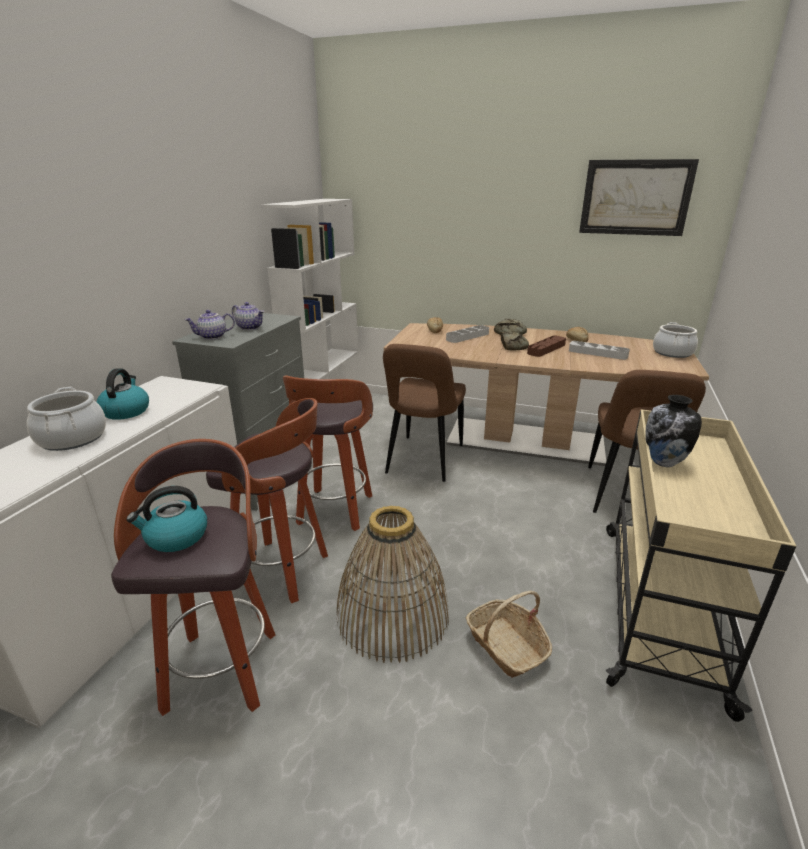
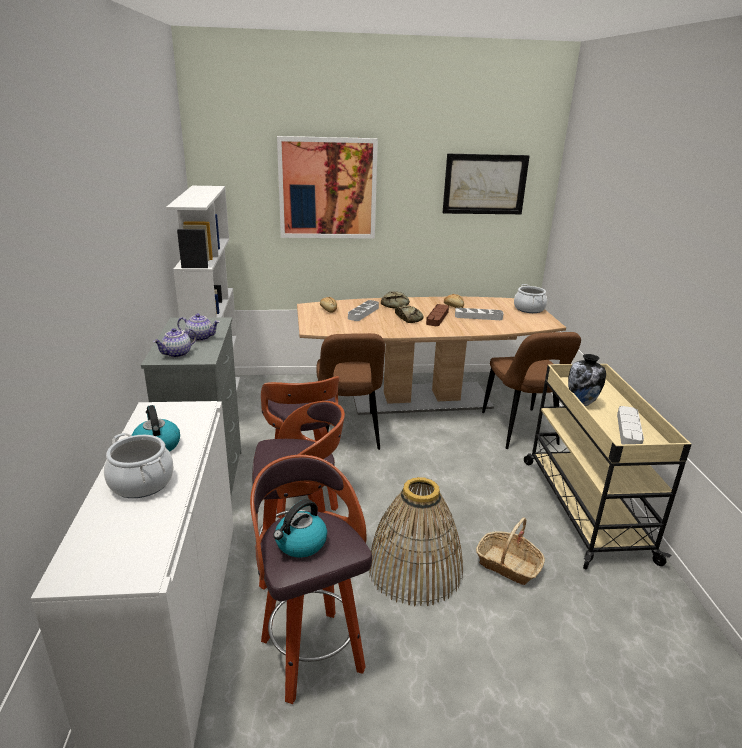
camera: 25 degrees left, 0 degrees up
none -> picture [277,136,378,239]
none -> grey tray [617,406,644,444]

